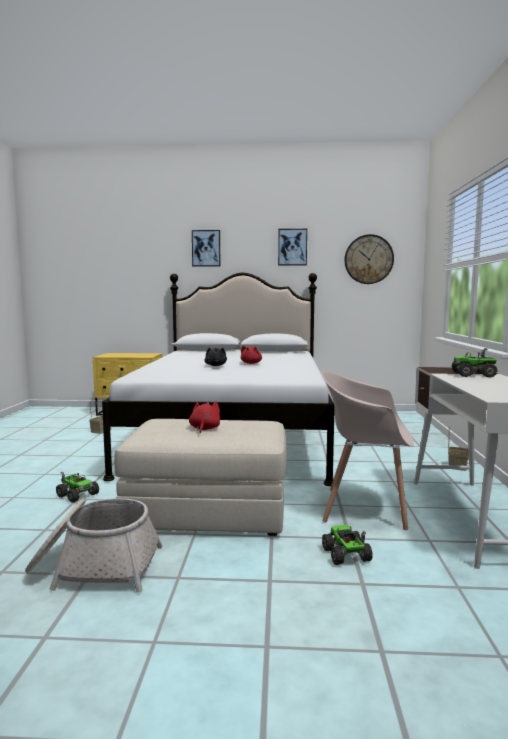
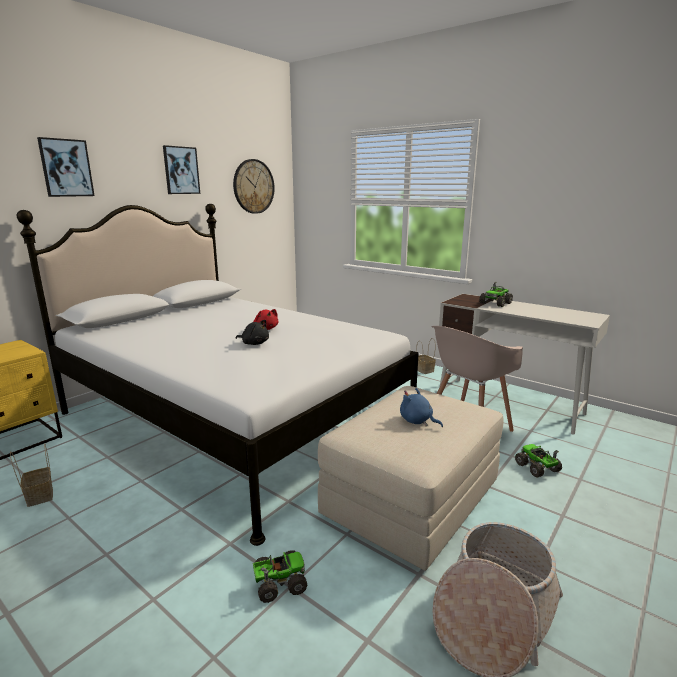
camera: 55 degrees left, 10 degrees up
red plush toy [189,401,220,433] -> blue plush toy [400,388,443,427]
toy truck [322,525,373,565] -> toy truck turned 45 degrees clockwise [515,444,562,478]

